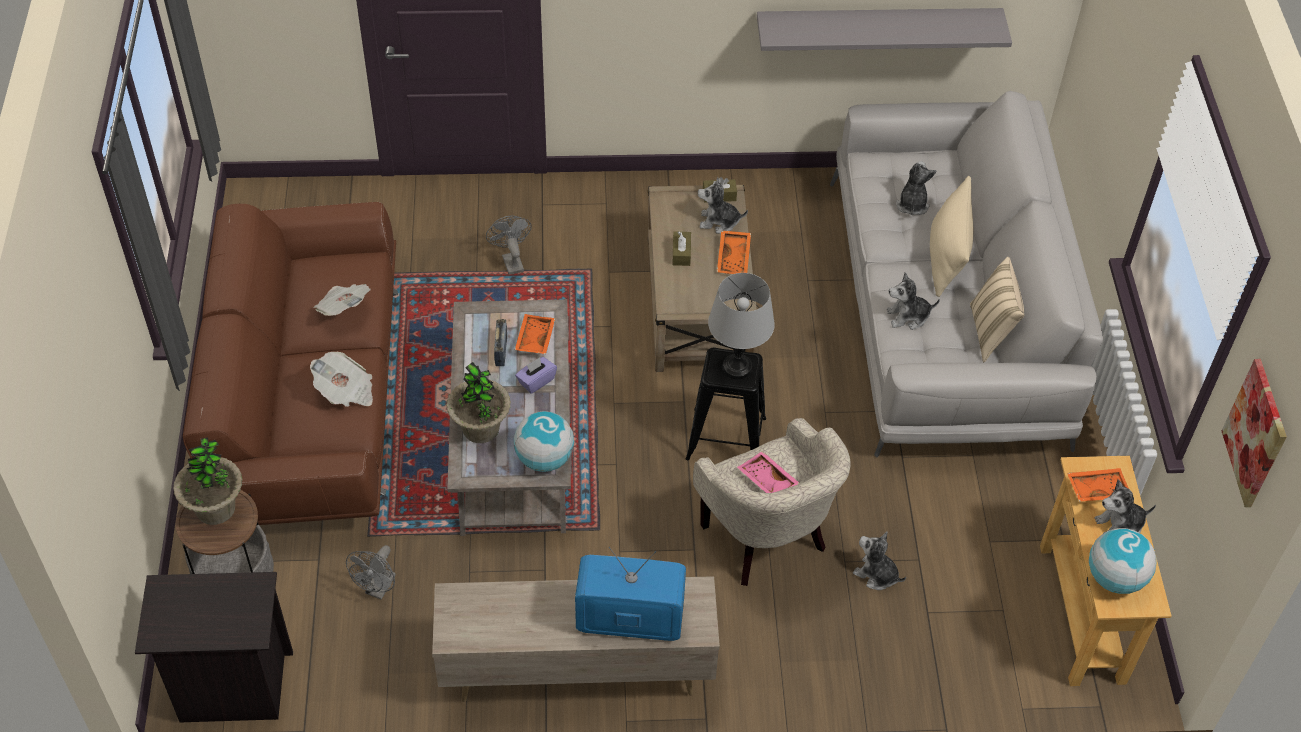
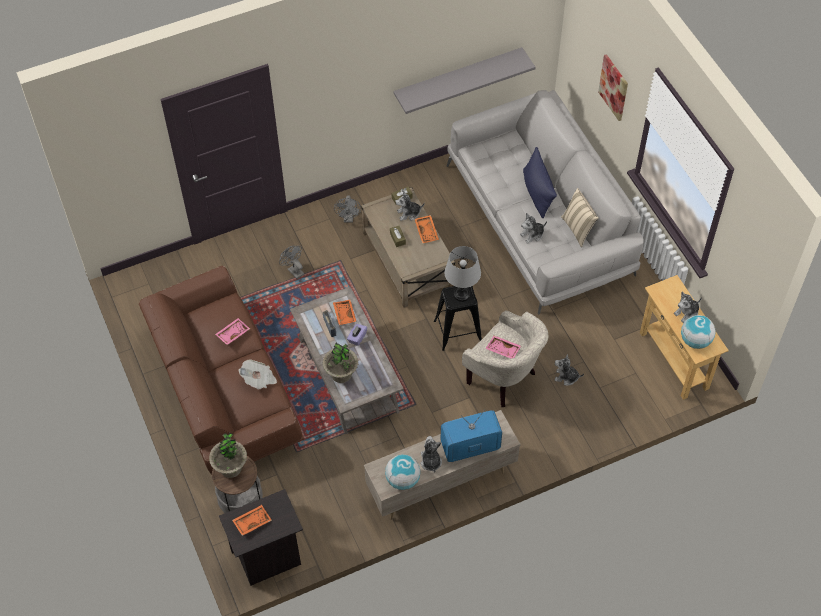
camera: 20 degrees left, 5 degrees up
newspaper [313,284,371,316] -> pink tray [215,318,250,345]
grey fan [346,545,396,600] -> grey fan moved to [334,195,361,222]
globe [514,411,574,472] -> globe moved to [385,454,421,490]
plush toy [896,161,936,215] -> plush toy moved to [420,436,442,472]
beige pillow [930,176,973,297] -> blue pillow [523,147,557,218]
orange tray [1067,468,1129,502] -> orange tray moved to [232,505,272,536]
picture [1222,359,1287,507] -> picture moved to [598,54,628,121]

